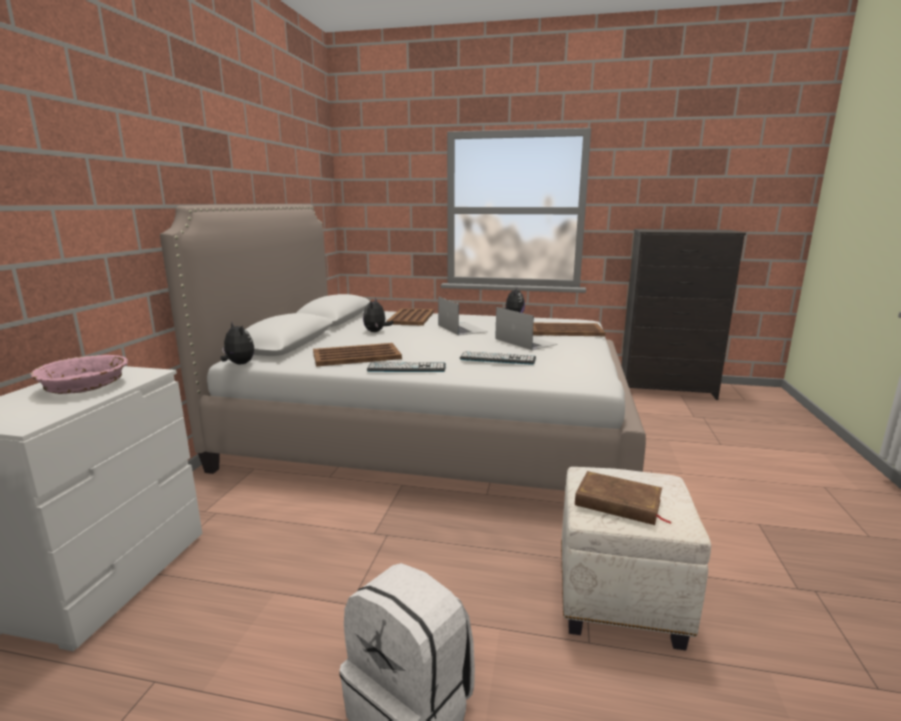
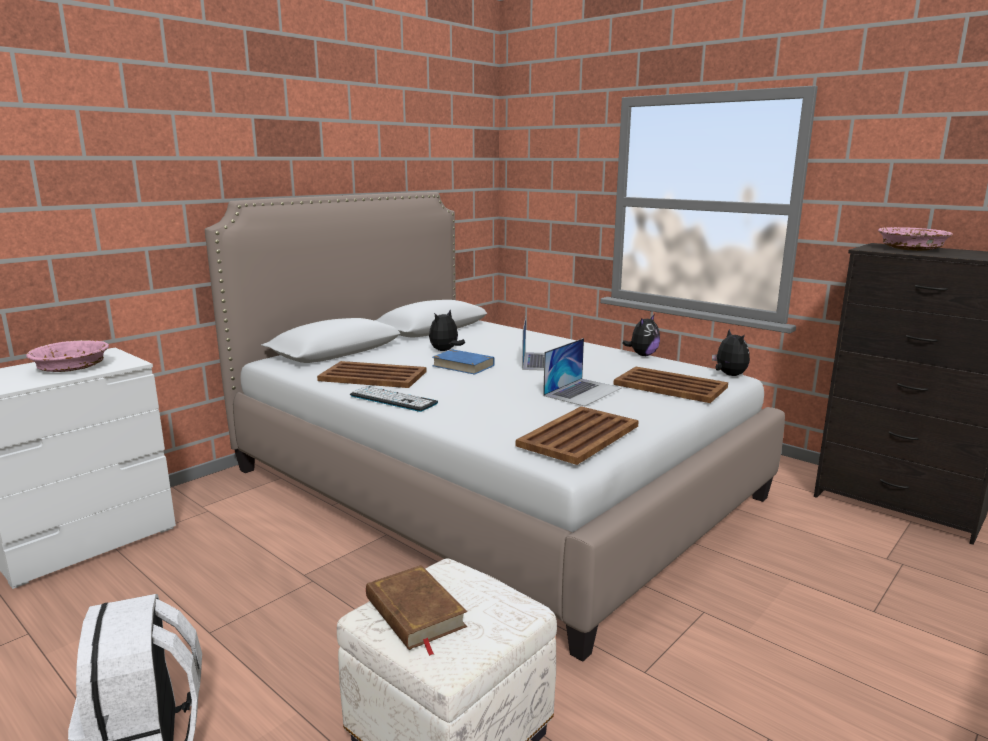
camera: 30 degrees right, 0 degrees up
plush toy [221,322,254,364] -> plush toy moved to [712,329,750,376]
brown tray [387,308,434,326] -> brown tray moved to [516,406,639,465]
keyboard [460,351,536,365] -> none
laptop [495,307,558,350] -> laptop turned 45 degrees clockwise [543,338,621,407]
none -> blue book [432,349,495,375]
none -> pink bowl [878,227,952,251]

